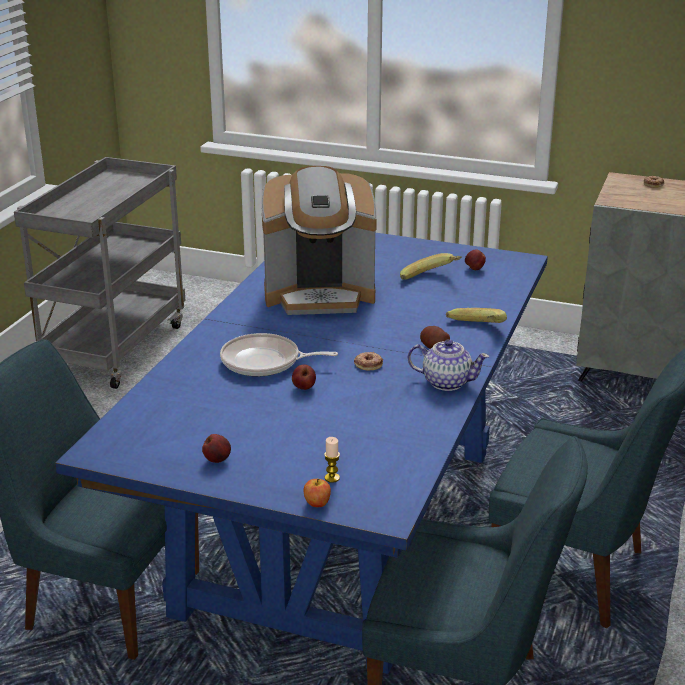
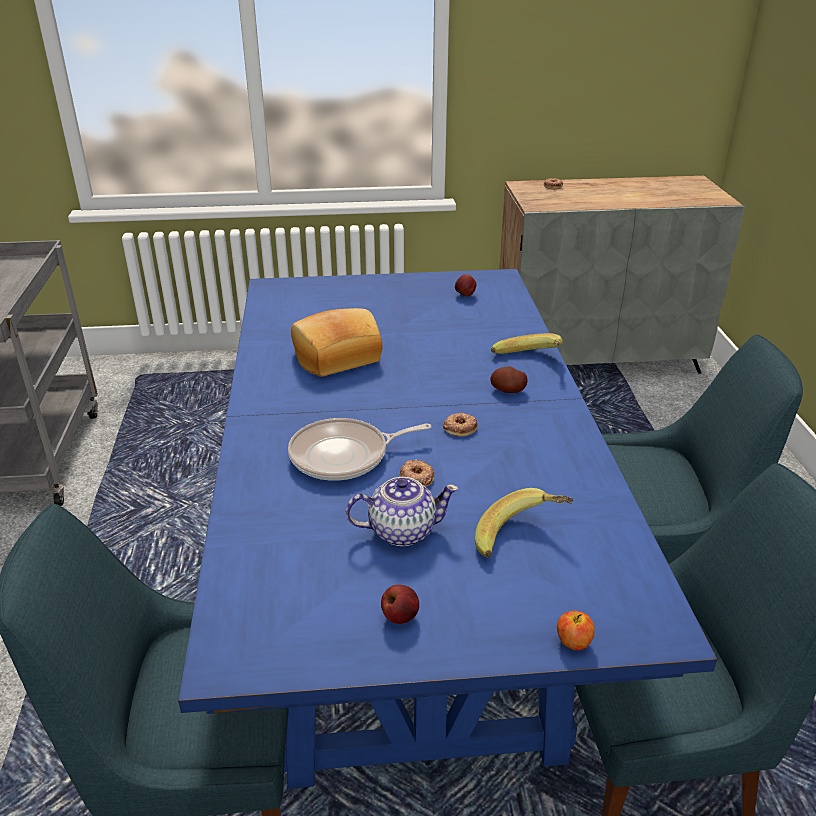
camera: 25 degrees left, 5 degrees up
coffee machine [261,166,377,315] -> bread [291,308,383,377]
apple [292,364,316,390] -> donut [399,459,434,487]
candle [324,437,340,483] -> none
banana [400,253,462,280] -> banana moved to [475,488,573,558]
teapot [408,339,490,391] -> teapot moved to [346,477,459,546]

